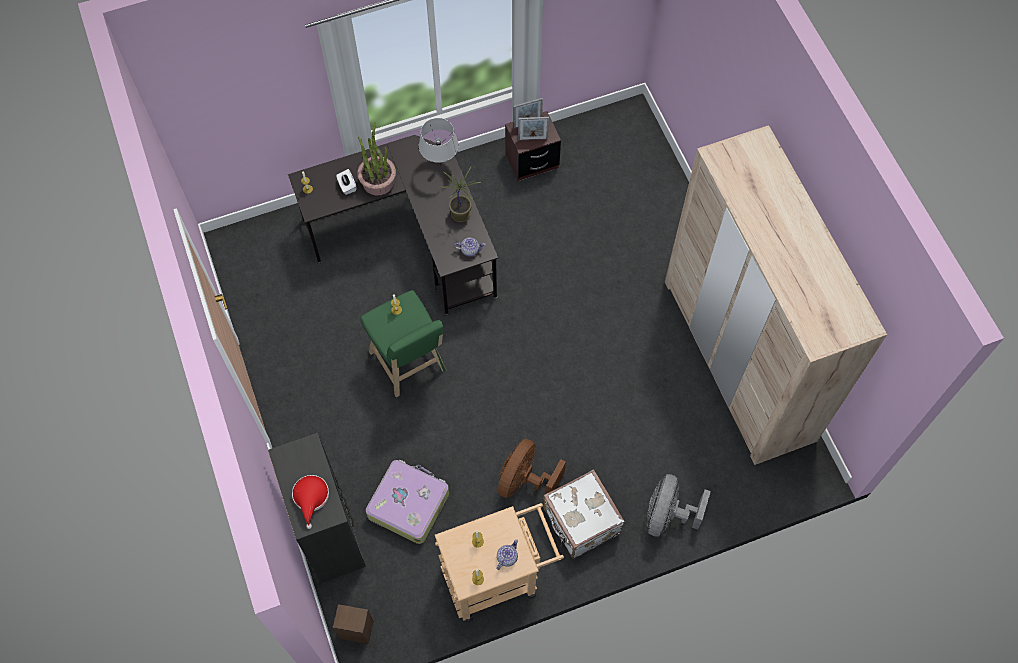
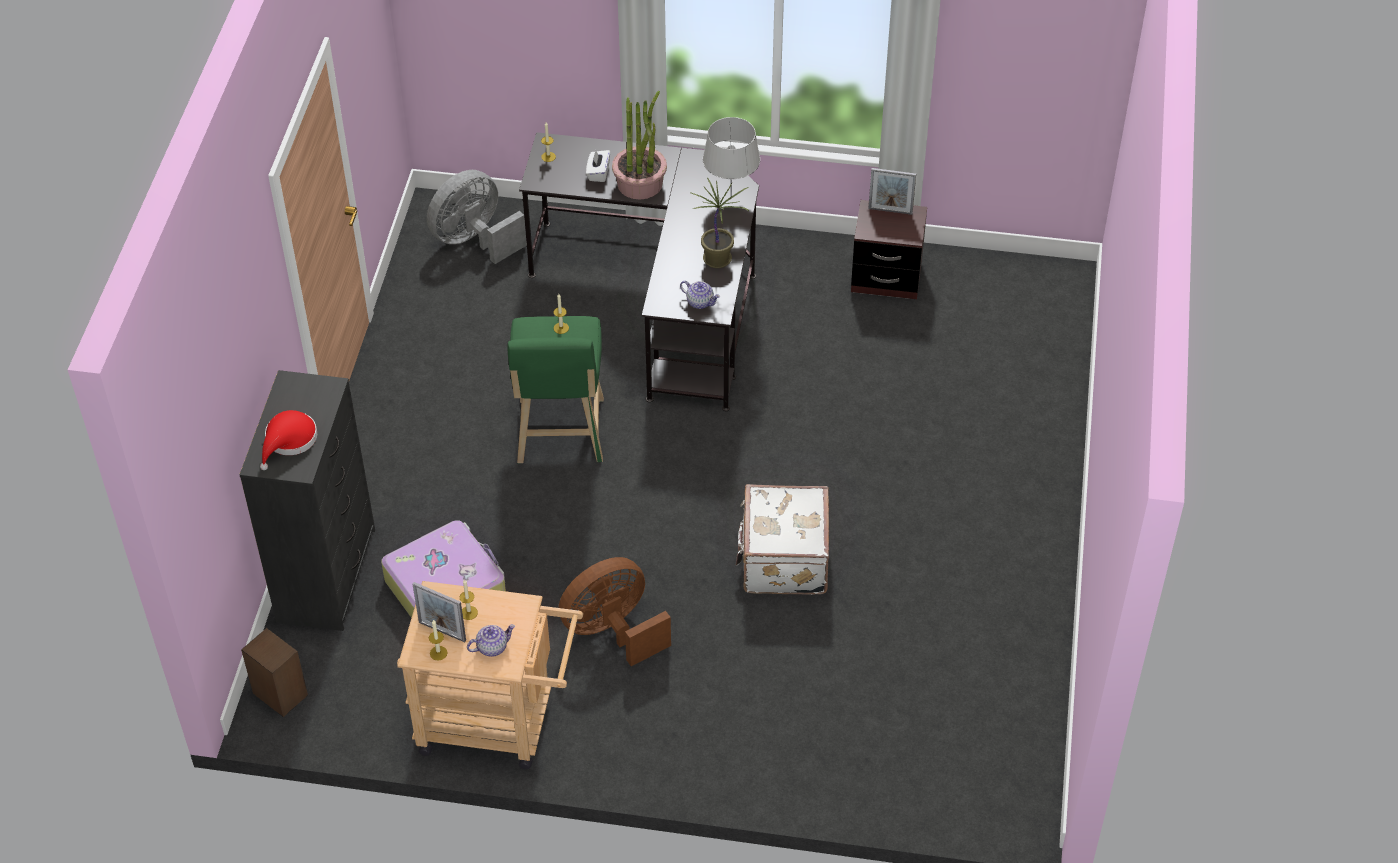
camera: 30 degrees right, 15 degrees down
picture frame [518,117,549,140] -> picture frame moved to [413,582,466,642]
white suitcase [543,469,625,559] -> white suitcase moved to [736,484,829,595]
grey fan [647,474,711,537] -> grey fan moved to [427,170,527,264]
beige wardrobe [665,125,887,465] -> none

